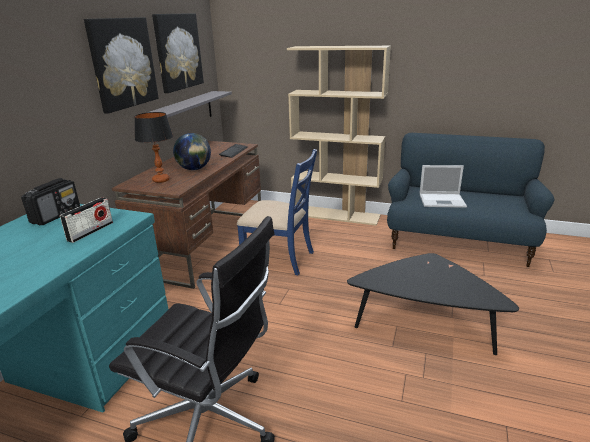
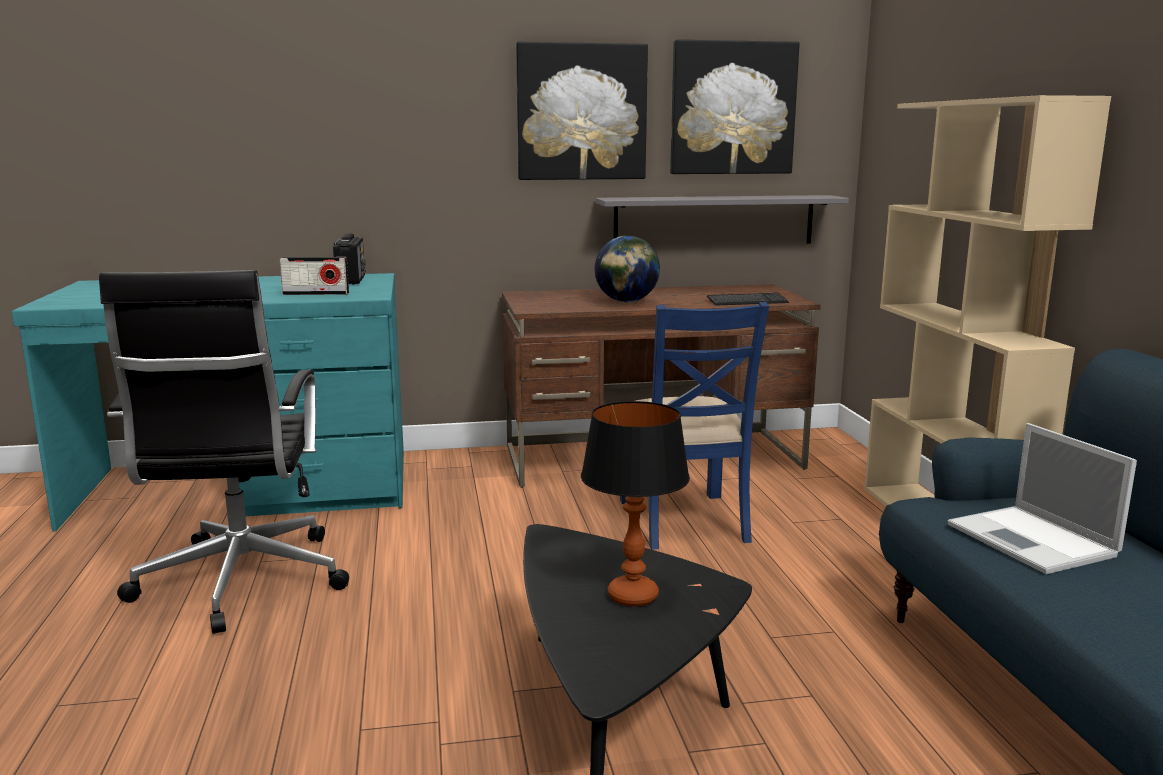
camera: 60 degrees right, 10 degrees down
radio [21,178,80,225] -> radio turned 90 degrees counterclockwise [333,233,366,284]
table lamp [134,112,173,183] -> table lamp moved to [581,401,690,606]

